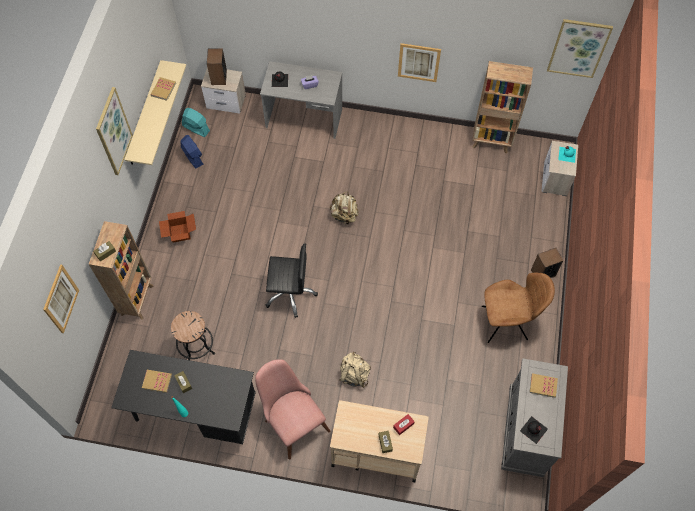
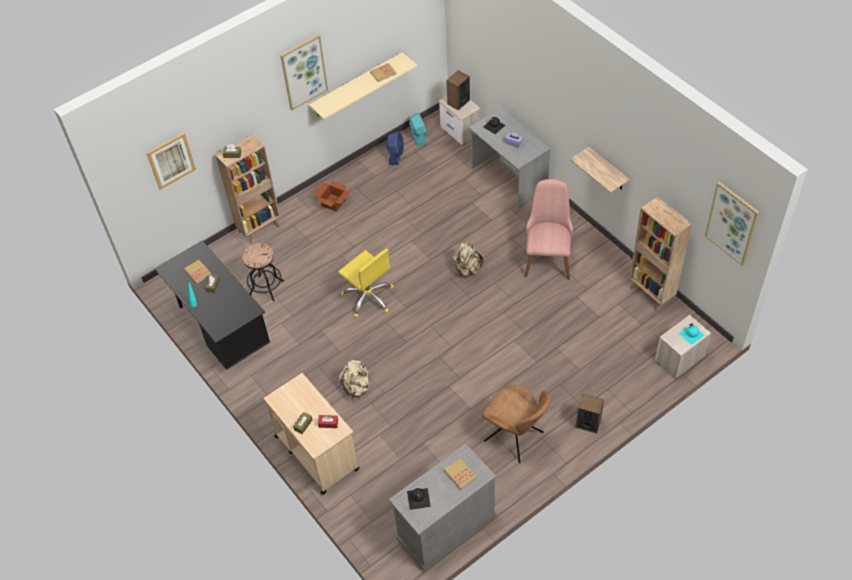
camera: 45 degrees right, 10 degrees down
pink chair [255,359,330,459] -> pink chair moved to [524,179,573,280]
black office chair [266,243,318,318] -> yellow office chair [338,249,394,317]
picture [398,43,441,82] -> shelf [570,147,630,193]

